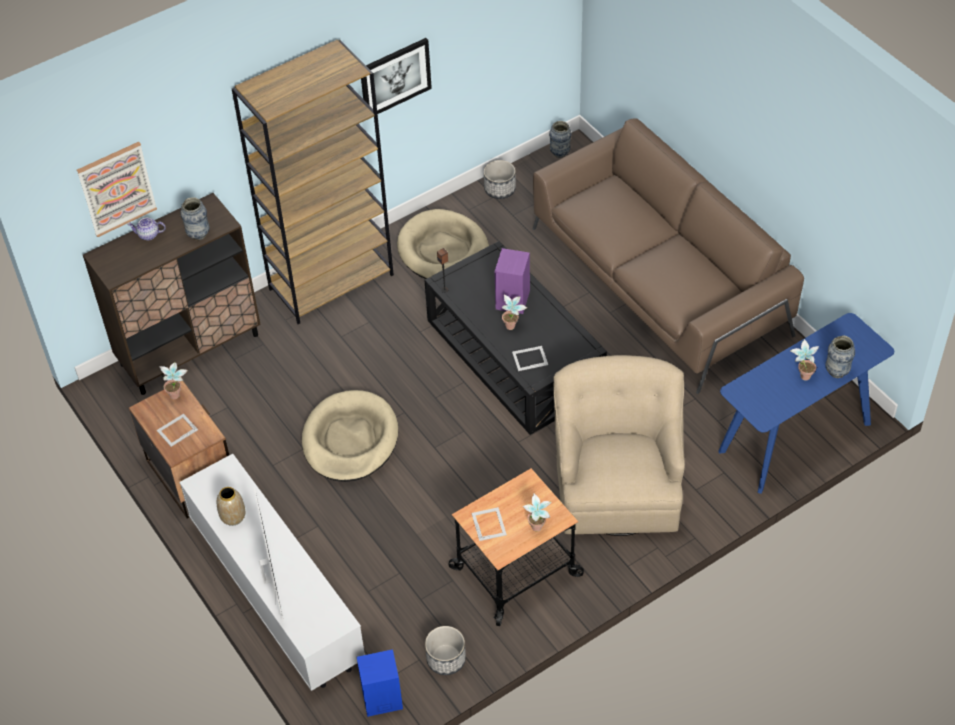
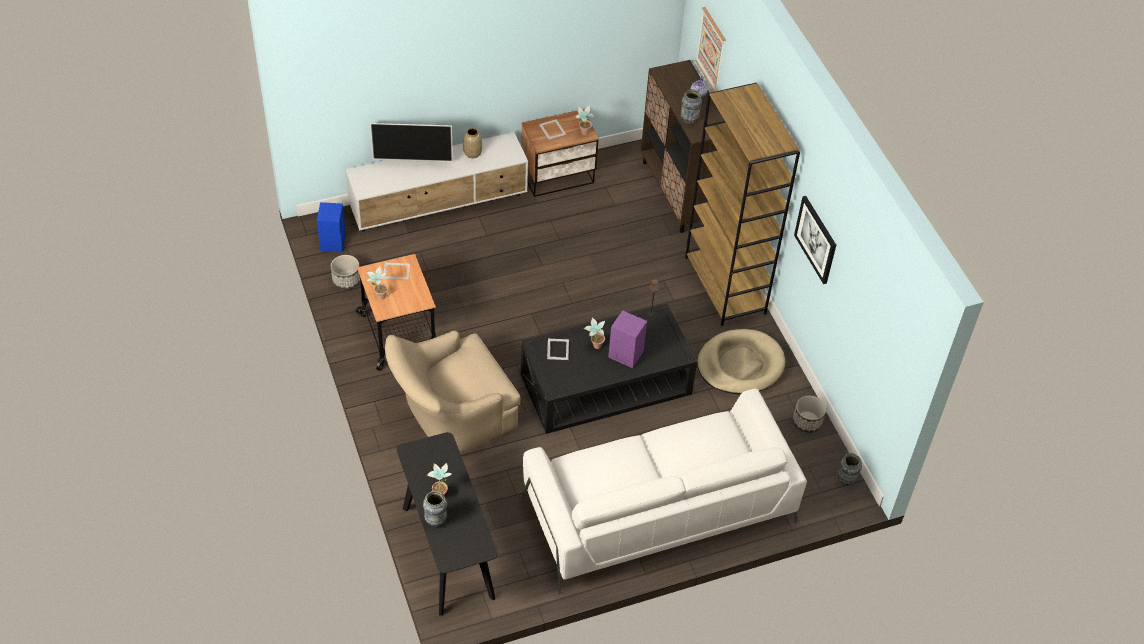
camera: 100 degrees right, 0 degrees up
beige dog bed [302,390,398,482] -> none
brown sofa [533,118,804,394] -> white sofa [521,389,807,594]
beige armchair [553,355,685,536] -> beige armchair turned 135 degrees clockwise [385,331,521,454]
blue console table [719,313,894,494] -> black console table [397,432,498,616]

